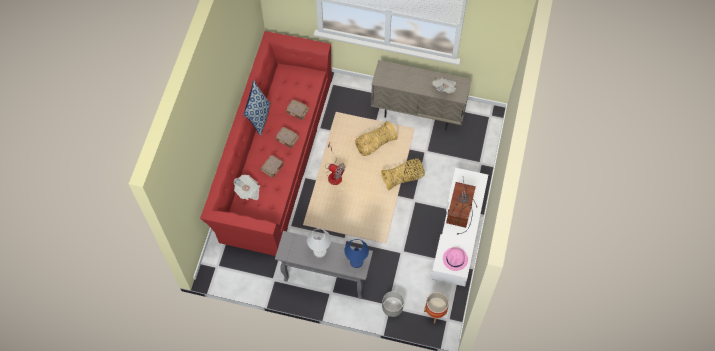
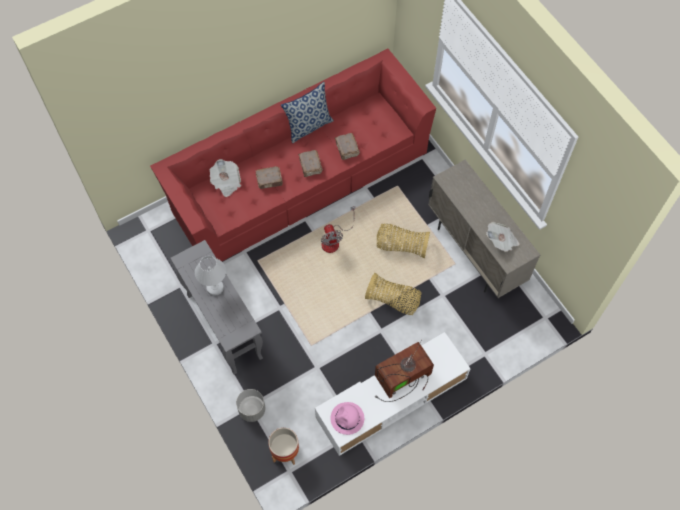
camera: 45 degrees right, 0 degrees up
blue table lamp [344,239,369,268] -> none

